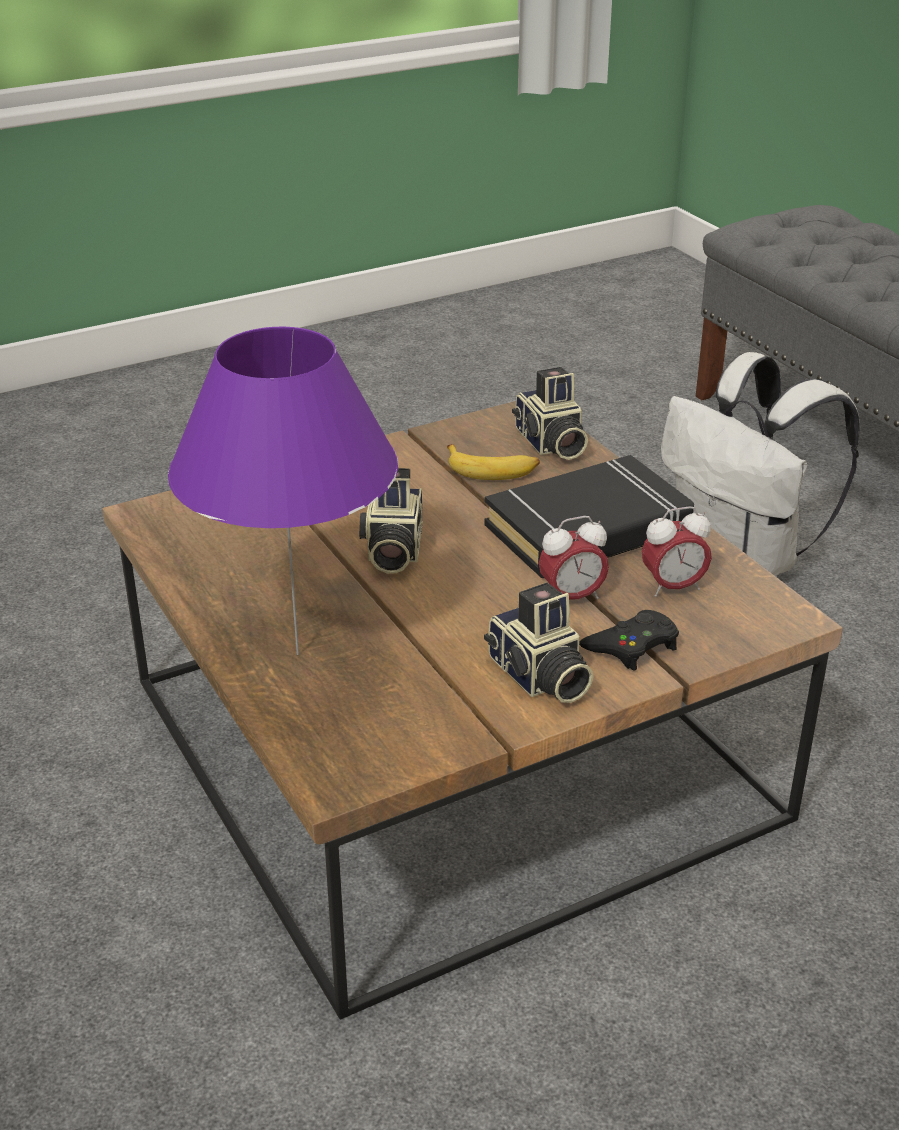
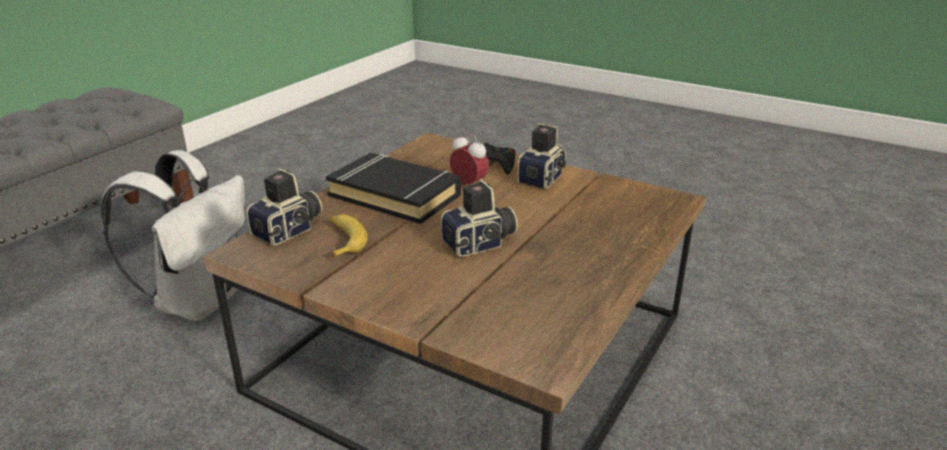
camera: 120 degrees left, 5 degrees down
purple table lamp [168,327,398,655] -> none
alarm clock [642,506,712,597] -> none

